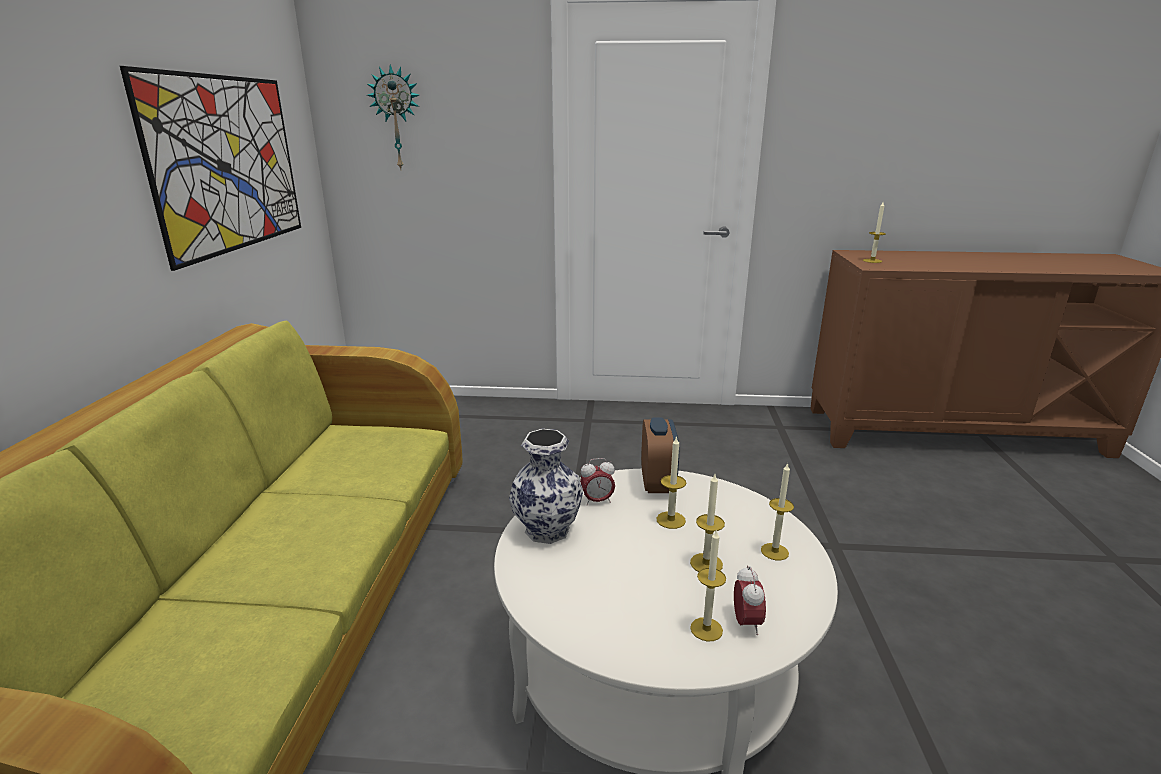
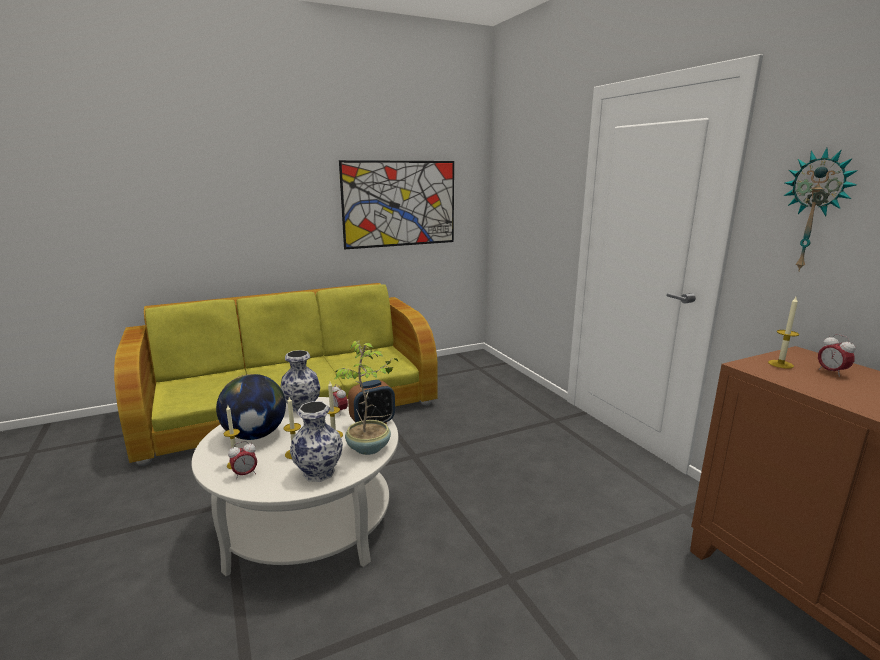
camera: 60 degrees right, 5 degrees down
wall clock [367,64,419,169] -> wall clock moved to [784,148,858,272]
candle [761,463,794,560] -> vase [290,401,343,482]
none -> globe [216,374,286,440]
none -> potted plant [334,341,398,455]
none -> alarm clock [818,334,855,377]

